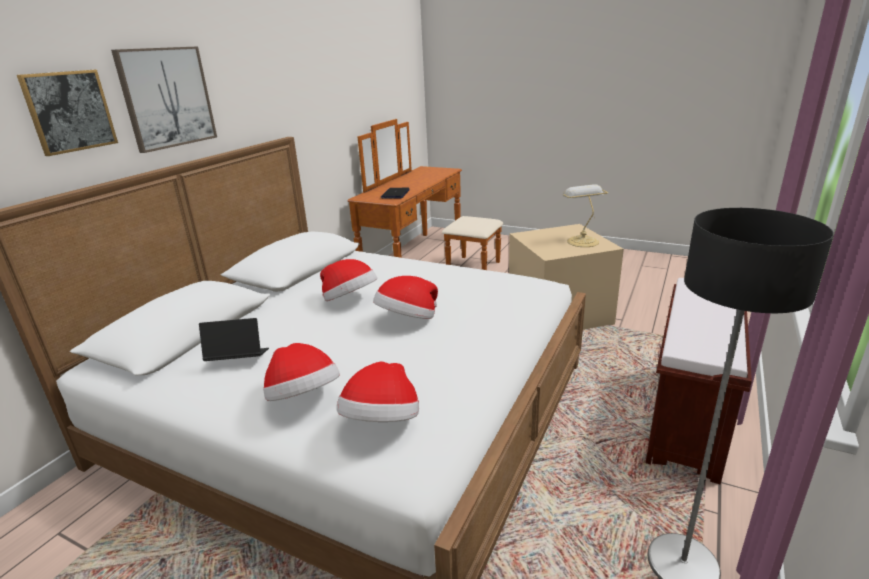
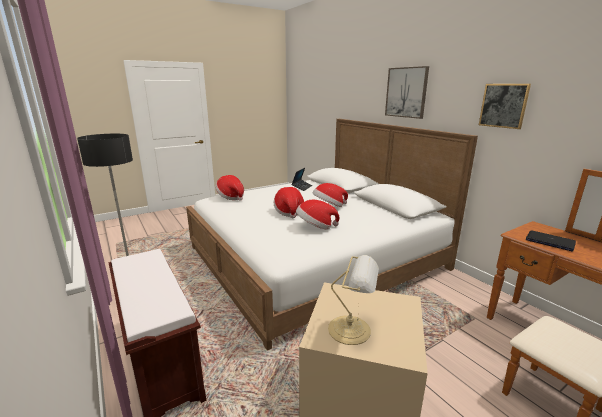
camera: 120 degrees right, 5 degrees down
picture [17,70,118,156] -> picture moved to [479,84,531,129]
hat [263,343,340,401] -> hat moved to [296,200,339,229]

